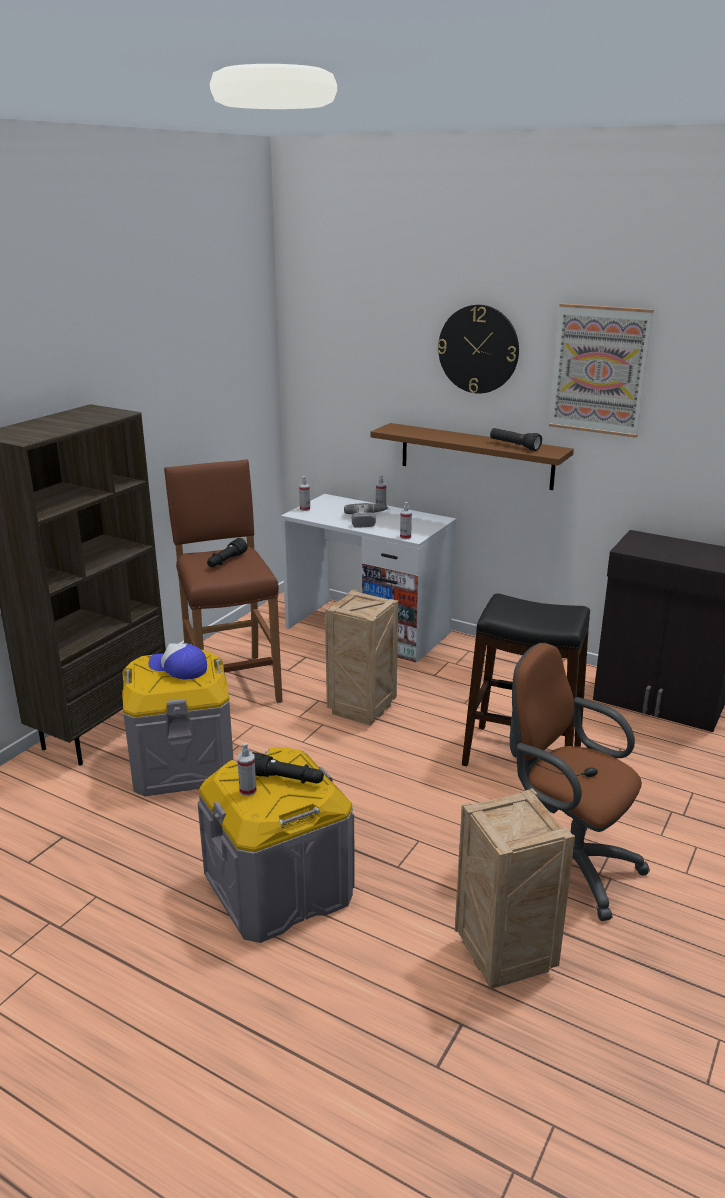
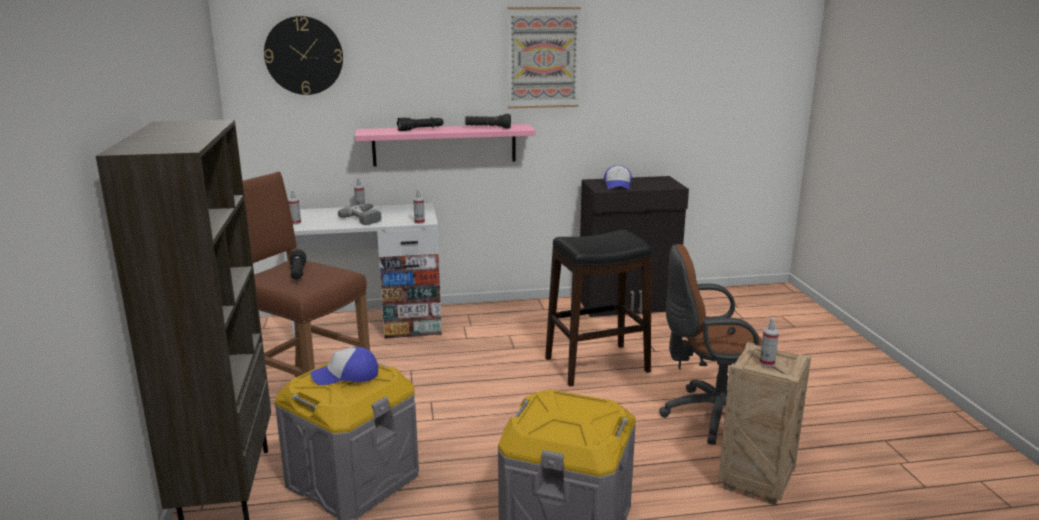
camera: 40 degrees left, 5 degrees down
spray bottle [237,743,257,796] -> spray bottle moved to [760,318,779,366]
black flashlight [252,752,324,784] -> black flashlight moved to [397,117,443,131]
crate [325,590,398,726] -> none
brown shelf [371,423,574,490] -> pink shelf [355,124,536,167]
wall clock [438,305,519,394] -> wall clock moved to [264,16,343,95]
none -> cap [604,165,632,189]

